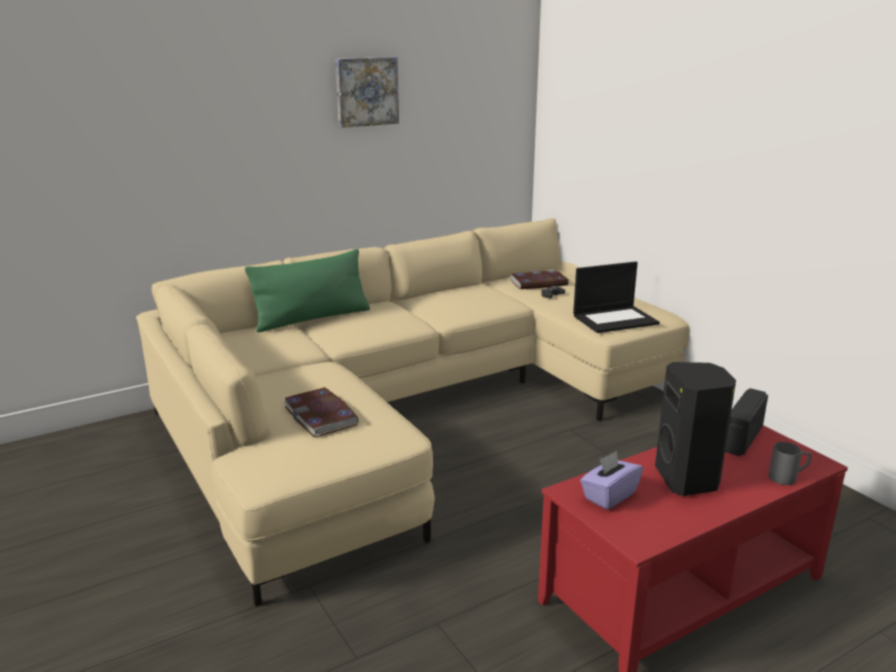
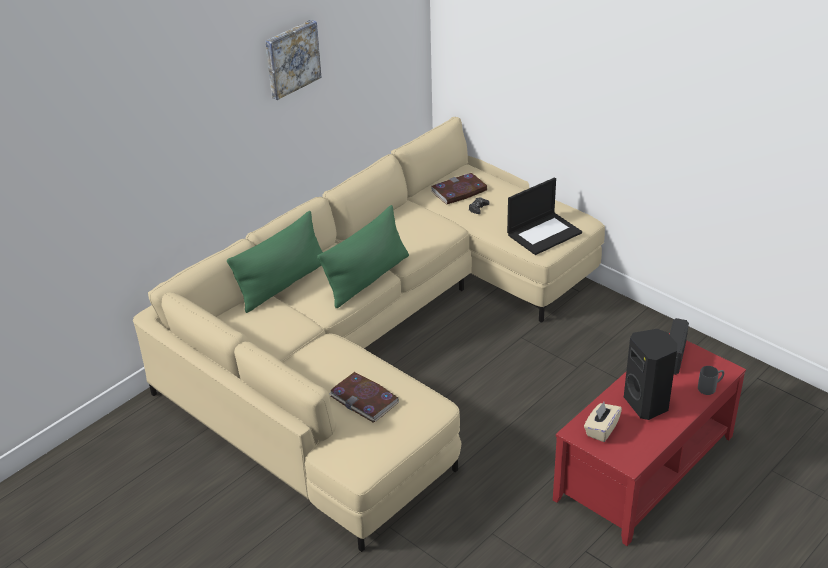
camera: 15 degrees left, 15 degrees up
purple tissue box [580,451,643,510] -> beige tissue box [584,402,622,442]
none -> green pillow [317,205,409,308]

